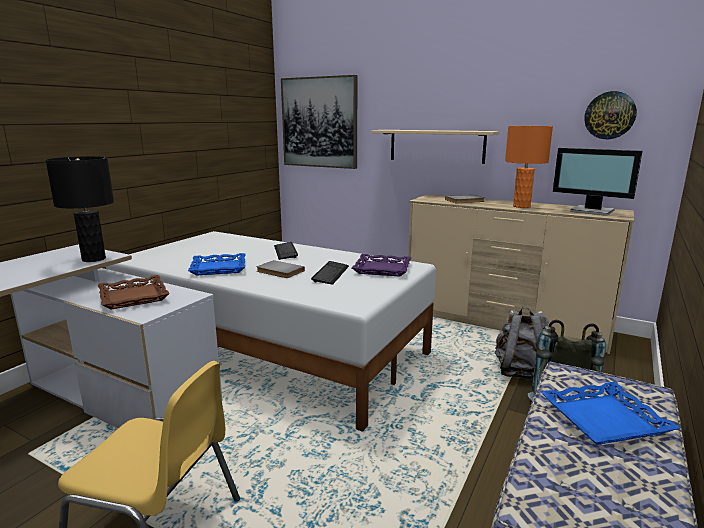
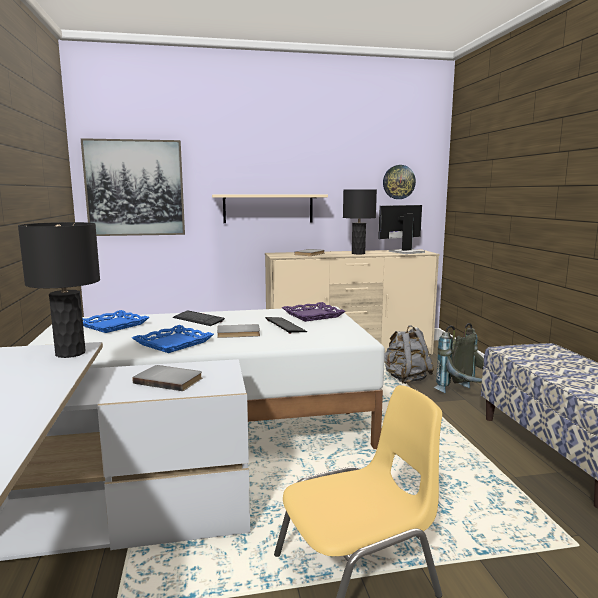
camera: 40 degrees left, 5 degrees down
brown tray [98,275,170,309] -> grey book [132,365,202,391]
orange table lamp [505,126,553,208] -> black table lamp [343,189,377,254]
blue tray [541,382,680,445] -> blue tray moved to [82,310,150,333]
monitor [553,148,643,216] -> monitor turned 150 degrees clockwise [378,205,425,254]

